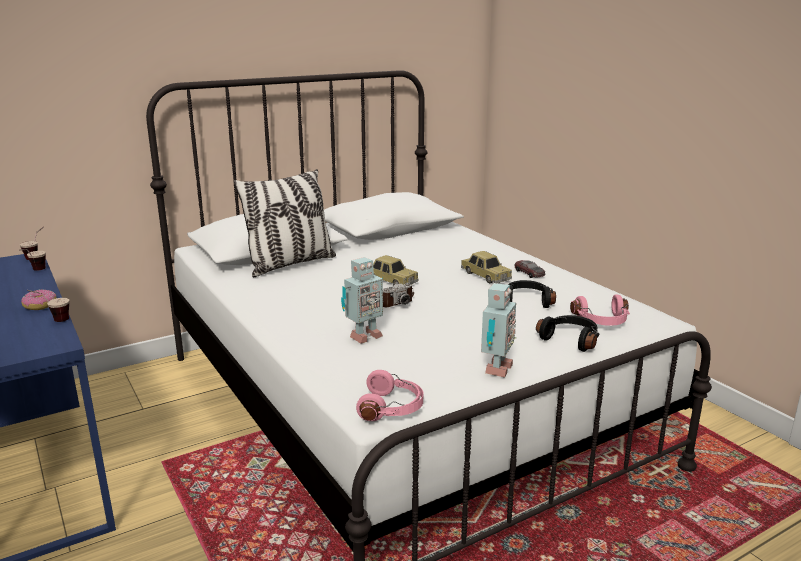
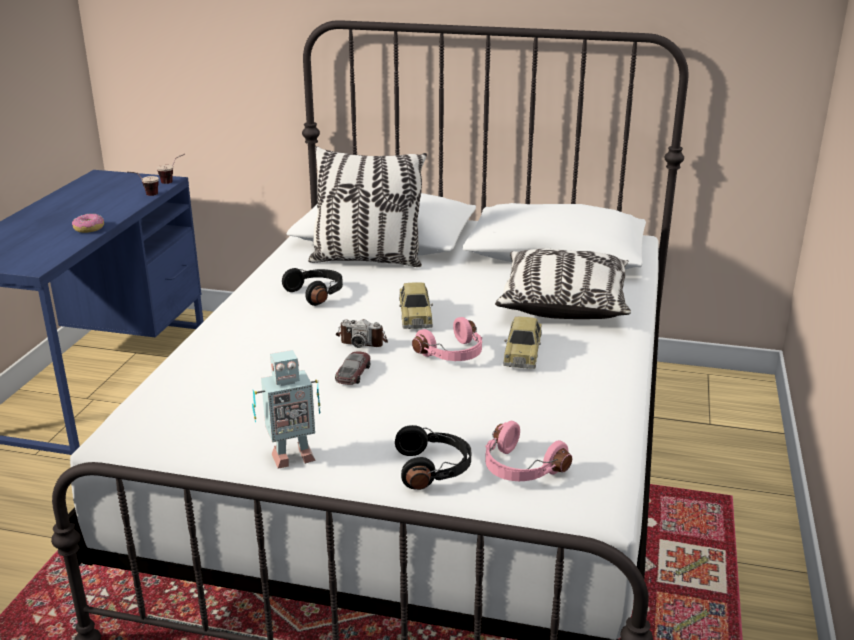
camera: 45 degrees right, 5 degrees up
cup [27,290,69,322] -> none
toy robot [341,257,383,344] -> none
pink headphones [356,370,423,421] -> pink headphones moved to [412,317,482,361]
black headphones [508,280,556,308] -> black headphones moved to [282,268,343,306]
toy car [515,260,545,278] -> toy car moved to [335,351,370,385]
none -> pillow [495,249,631,319]

